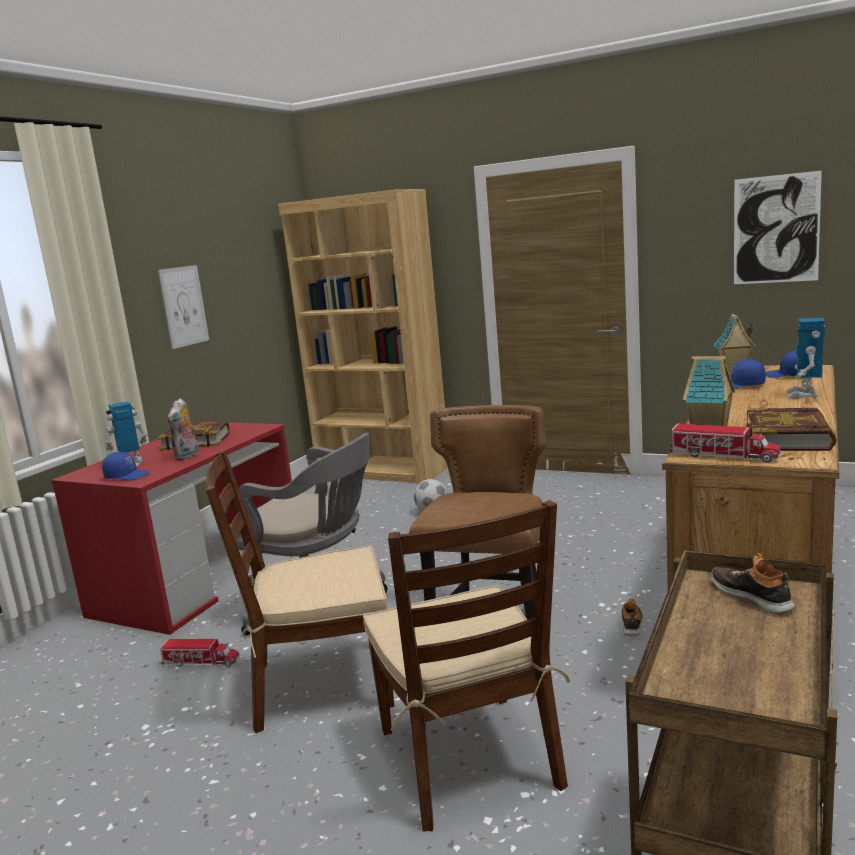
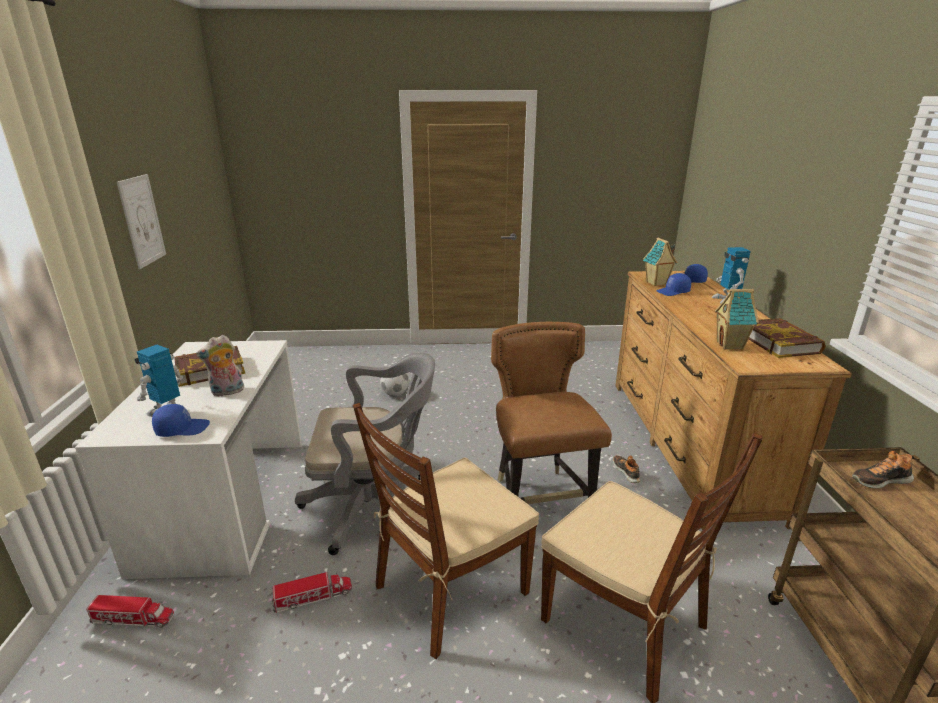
camera: 30 degrees left, 10 degrees up
red desk [51,422,292,635] -> white desk [75,340,302,579]
plush toy [168,398,200,460] -> plush toy turned 75 degrees clockwise [196,335,244,397]
brown bookcase [278,189,448,484] -> none
toy truck [668,424,781,463] -> toy truck moved to [87,595,174,628]
shoe [711,553,795,614] -> shoe turned 45 degrees counterclockwise [852,451,914,489]
picture [734,171,822,284] -> none

